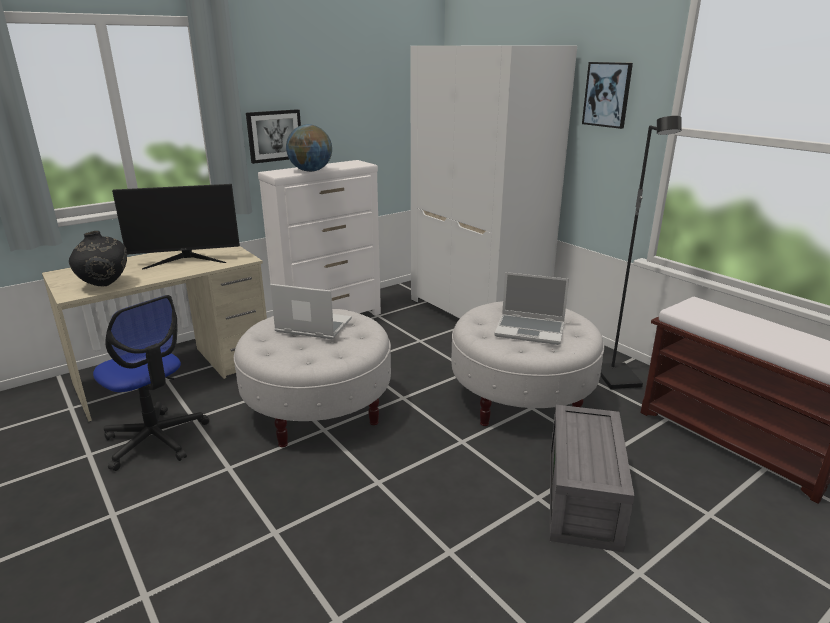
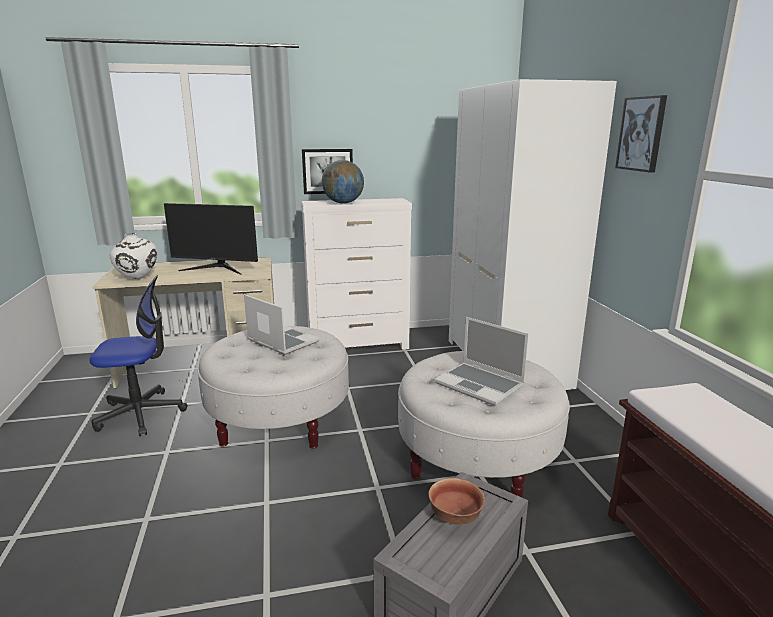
camera: 25 degrees right, 5 degrees down
black vase [69,231,127,286] -> white vase [110,233,157,279]
office chair [93,295,209,471] -> office chair turned 75 degrees counterclockwise [89,275,188,436]
black floor lamp [600,116,682,390] -> none
none -> bowl [428,478,485,525]

